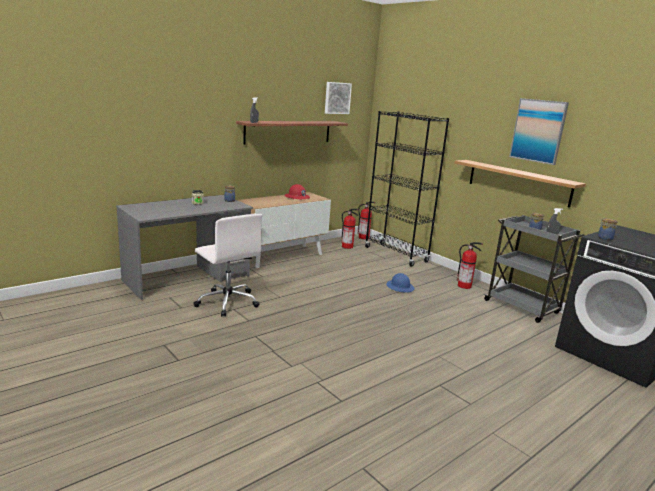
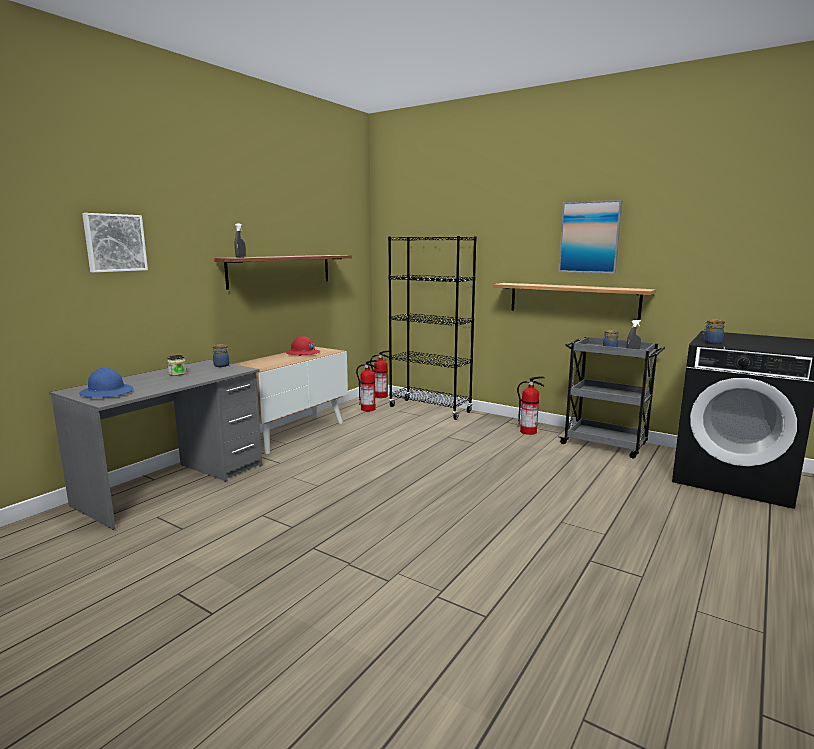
camera: 15 degrees left, 5 degrees down
white office chair [193,213,262,316] -> none
picture [325,82,352,114] -> picture moved to [82,213,148,273]
blue hard hat [386,273,414,292] -> blue hard hat moved to [79,368,133,398]

